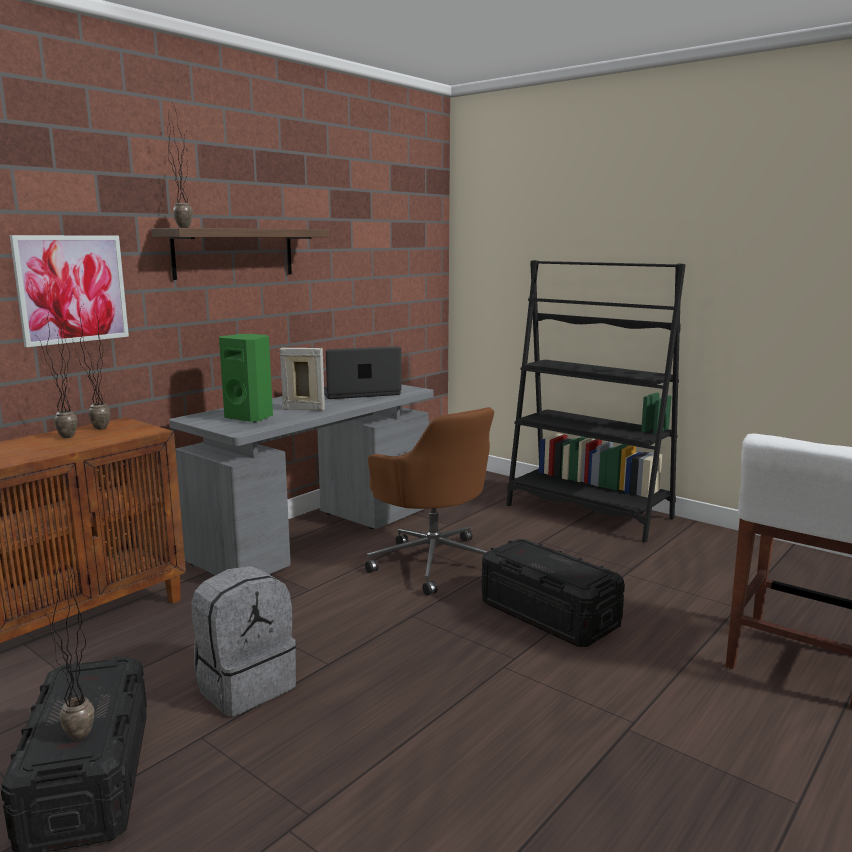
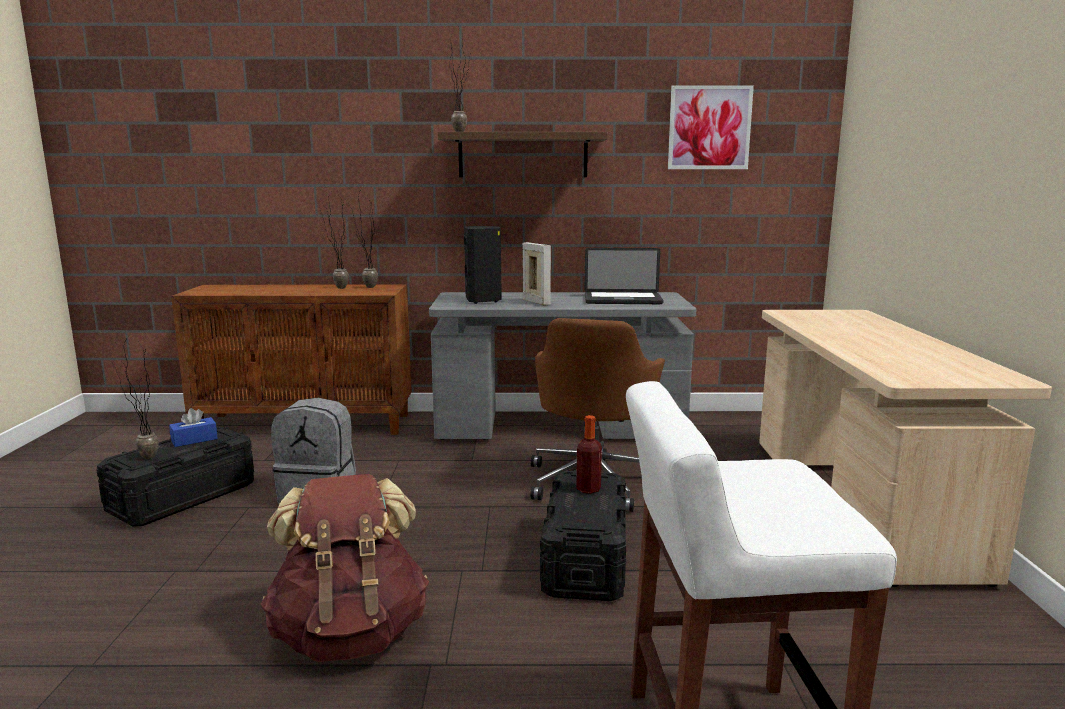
camera: 50 degrees right, 0 degrees up
picture [10,235,129,347] -> picture moved to [668,85,754,169]
green speaker [219,334,273,423] -> black speaker [464,226,502,304]
laptop [324,346,402,399] -> laptop turned 150 degrees clockwise [584,248,663,304]
black bookcase [506,260,686,542] -> beige desk [759,310,1052,587]
none -> blue tissue box [169,408,218,447]
none -> brown backpack [261,474,429,662]
none -> bottle [576,415,602,494]

